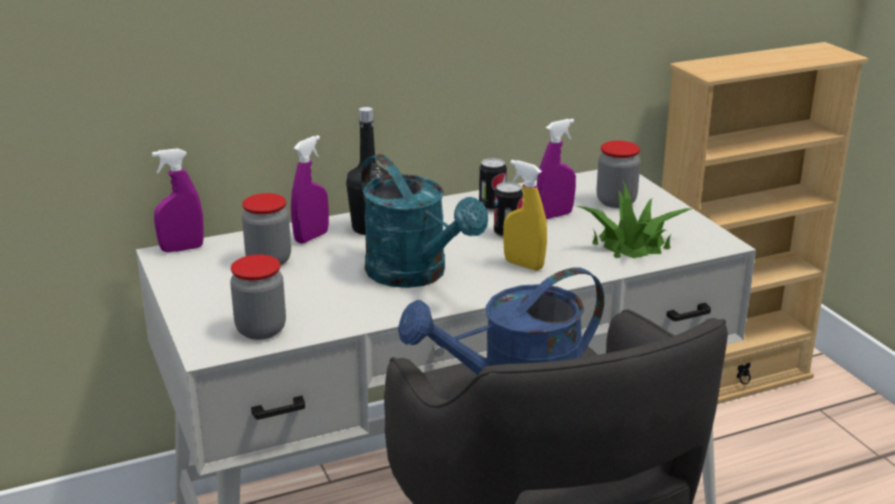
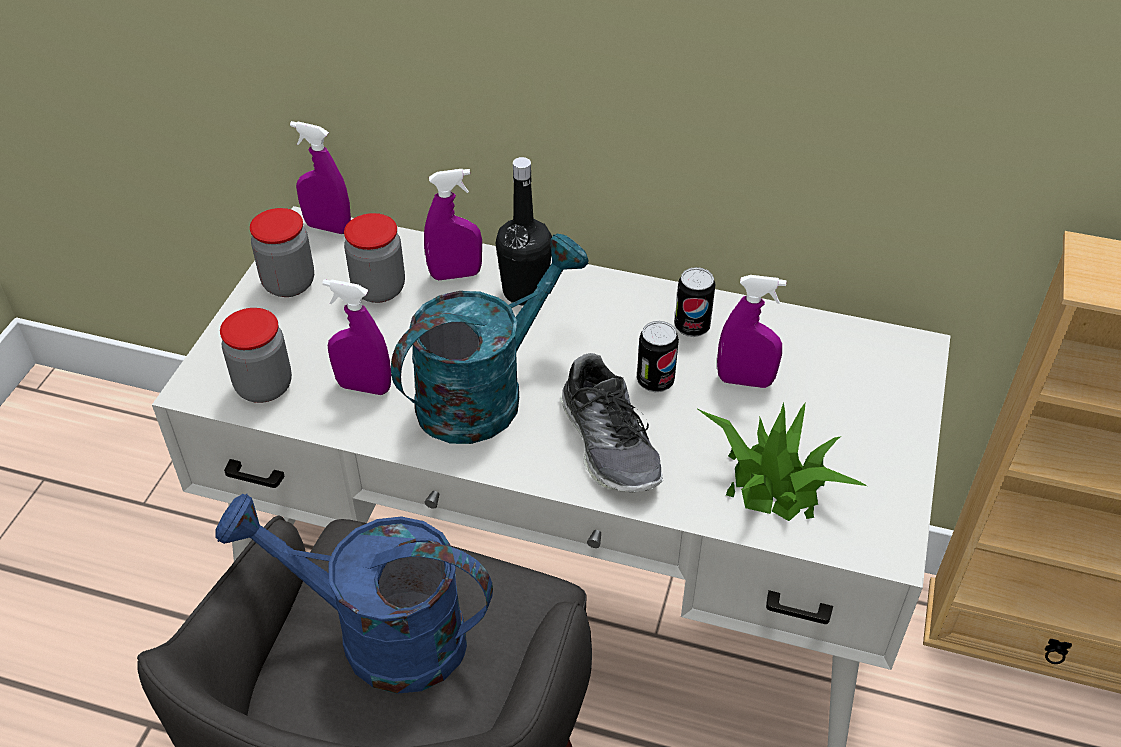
camera: 40 degrees right, 20 degrees up
turquoise watering can [361,154,488,288] -> turquoise watering can turned 135 degrees counterclockwise [391,234,589,444]
yellow spray bottle [503,160,547,271] -> shoe [560,353,663,492]
jar [597,141,640,208] -> jar moved to [250,208,314,297]
none -> purple spray bottle [322,279,391,395]

